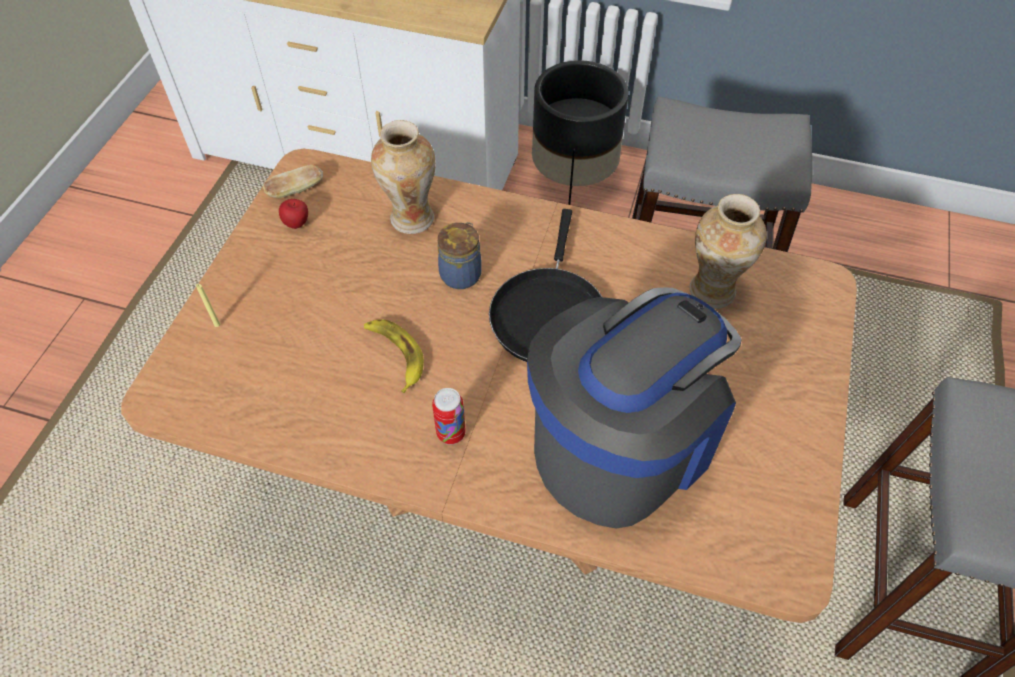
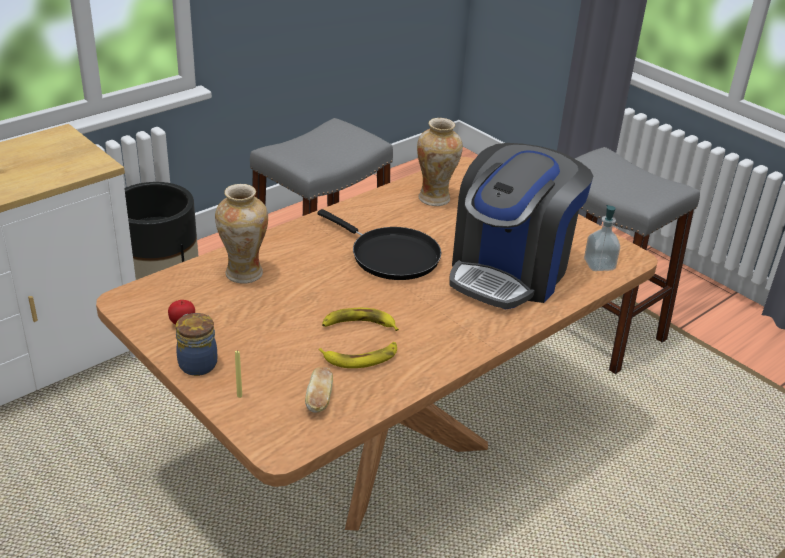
camera: 60 degrees left, 20 degrees down
bread [263,165,323,198] -> bread moved to [305,367,333,413]
can [432,388,466,445] -> none
jar [438,222,482,289] -> jar moved to [176,313,217,376]
coffee machine [527,287,742,529] -> coffee machine turned 135 degrees counterclockwise [449,143,593,310]
none -> banana [319,342,397,368]
none -> soap dispenser [584,205,620,271]

